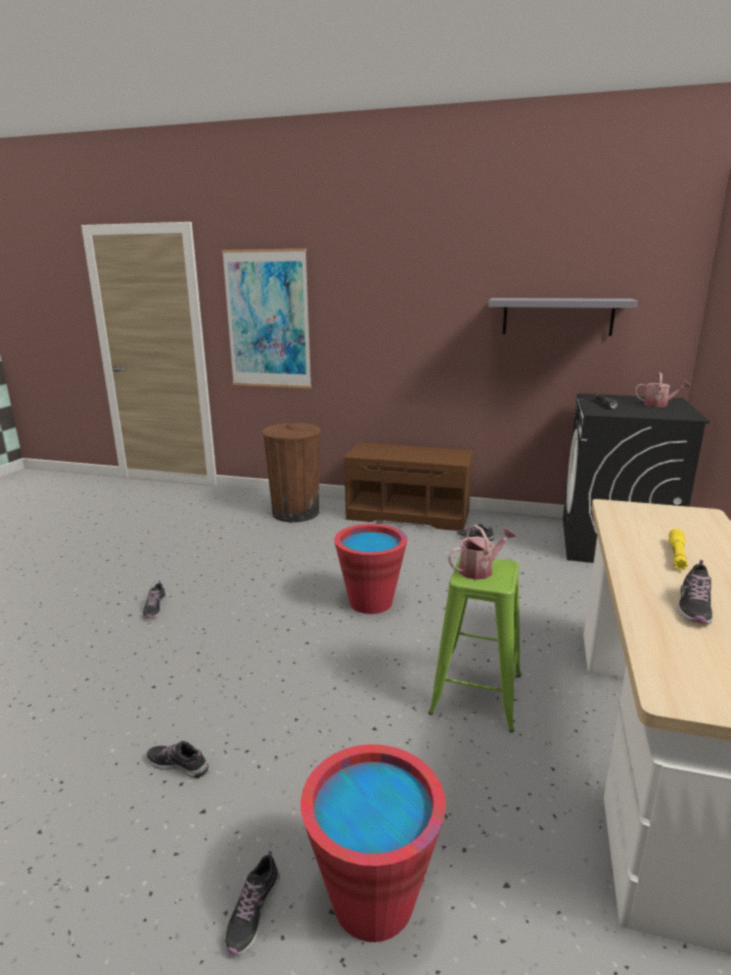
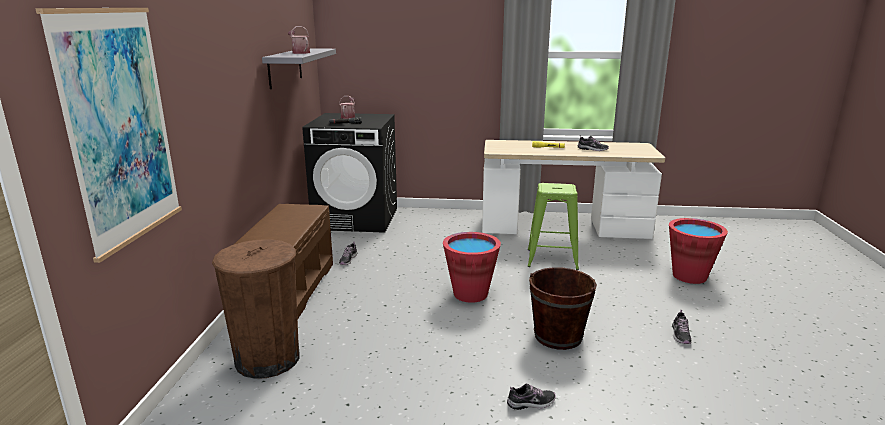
camera: 100 degrees left, 0 degrees up
shoe [225,850,279,955] -> none
watering can [448,525,516,580] -> watering can moved to [288,26,310,54]
none -> brown bucket [529,267,597,350]

